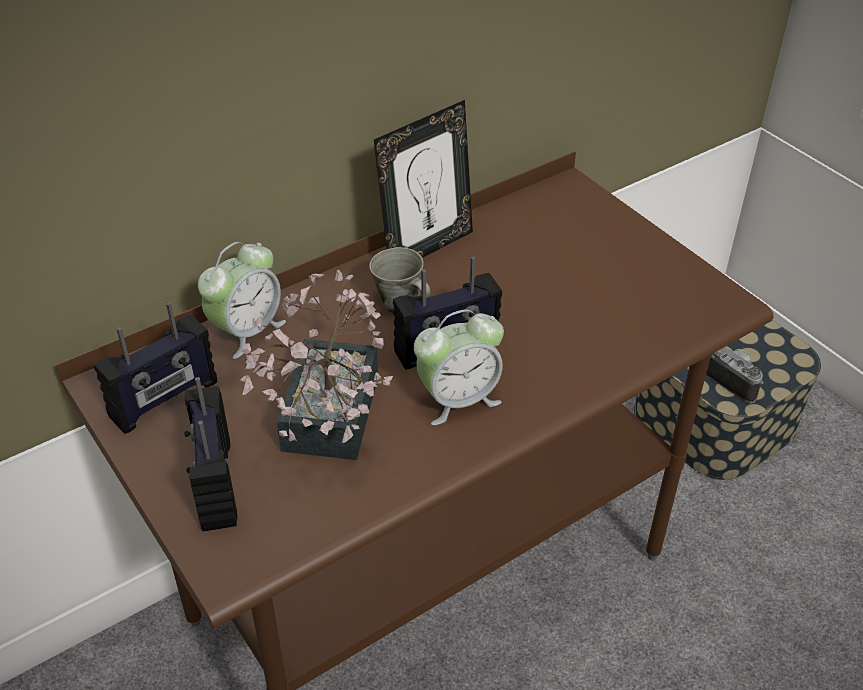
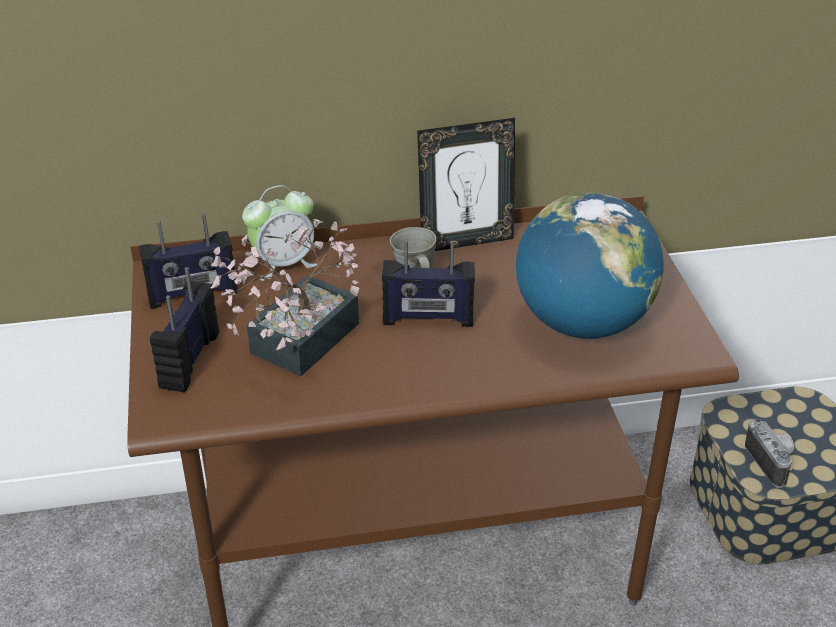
camera: 25 degrees right, 5 degrees down
alarm clock [414,309,504,425] -> none
none -> globe [516,192,664,339]

